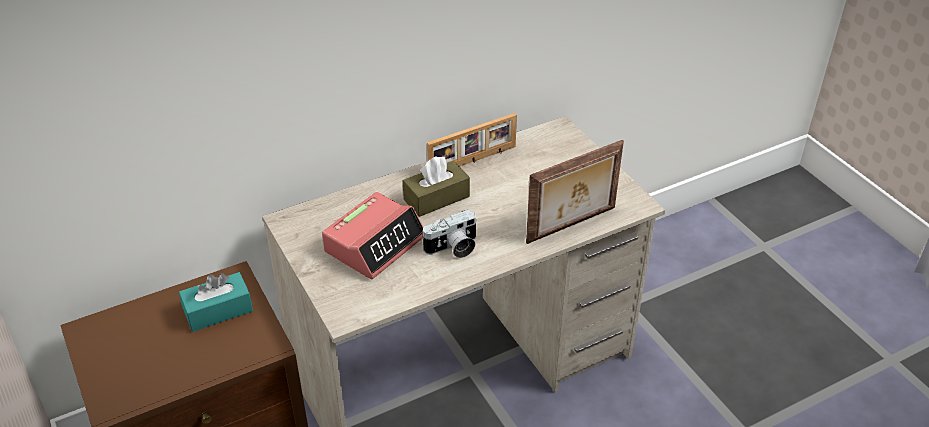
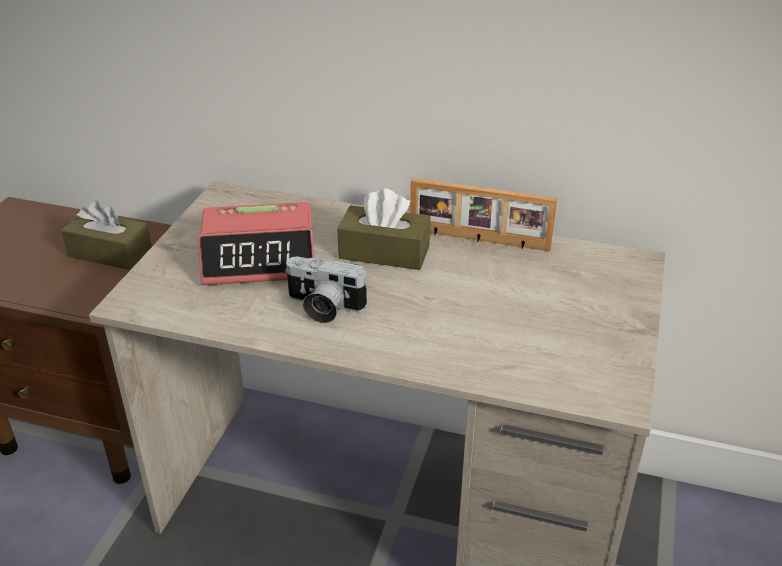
camera: 45 degrees right, 5 degrees down
turquoise tissue box [179,272,253,332] -> brown tissue box [61,200,152,270]
picture frame [526,140,624,244] -> none

